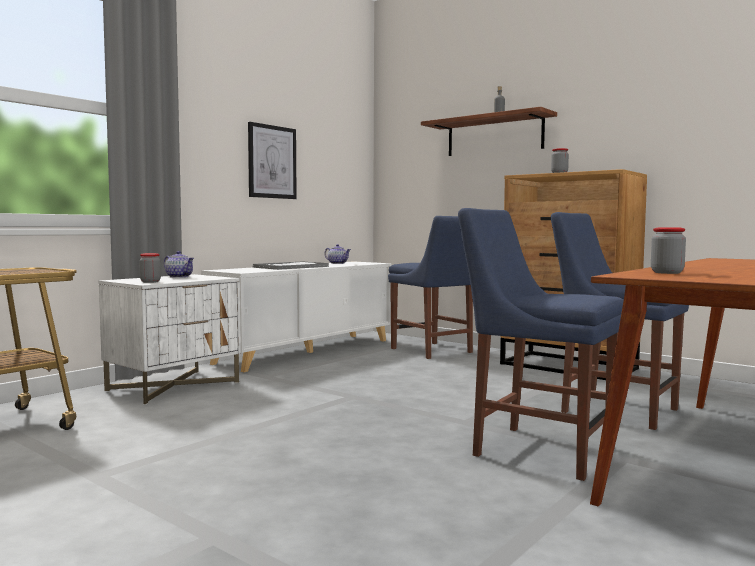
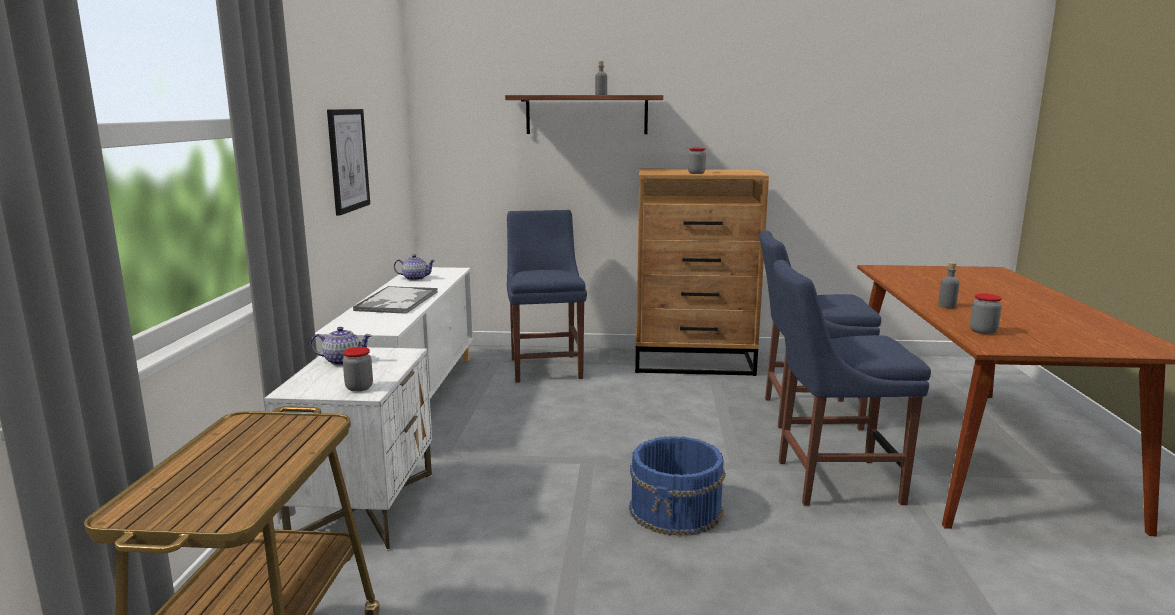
camera: 35 degrees left, 10 degrees up
blue chair [388,216,473,359] -> blue chair turned 120 degrees counterclockwise [507,210,587,383]
none -> blue bucket [629,436,725,536]
none -> grey bottle [938,262,959,308]

